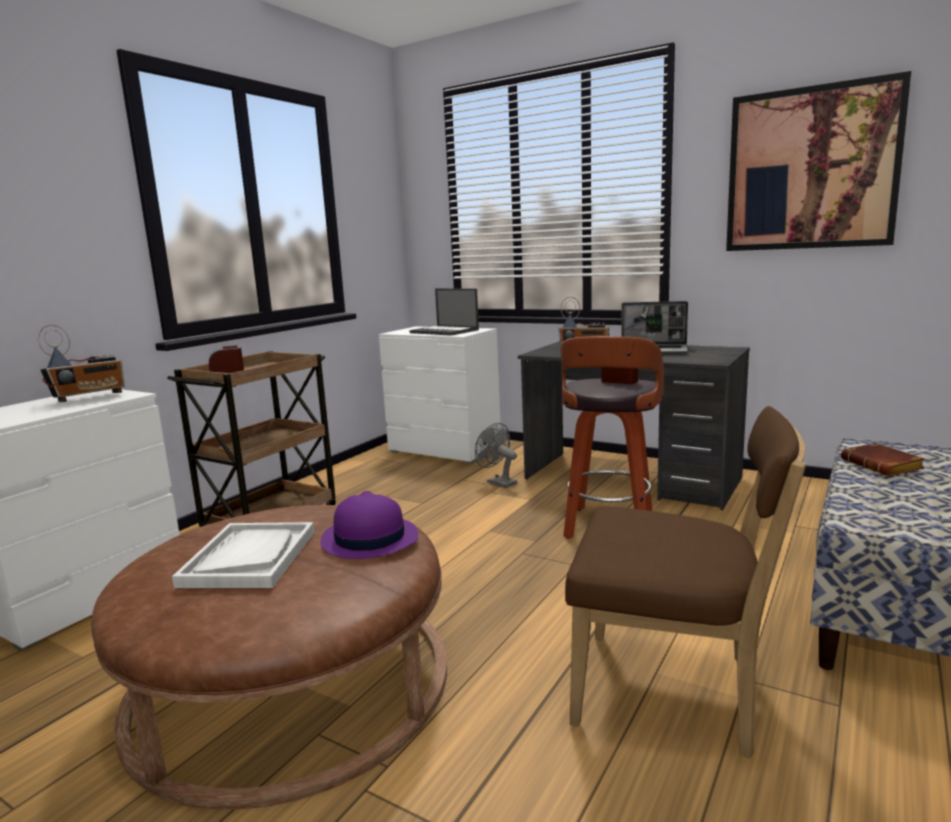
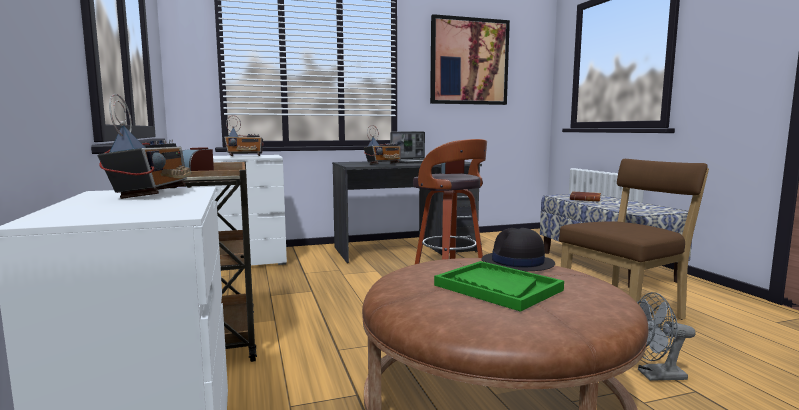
camera: 50 degrees left, 5 degrees down
white tray [172,522,314,588] -> green tray [434,261,564,312]
purple hat [320,491,418,559] -> black hat [481,228,555,271]
laptop [410,289,479,336] -> radio [224,115,263,156]
grey fan [475,423,517,488] -> grey fan moved to [637,292,696,381]

